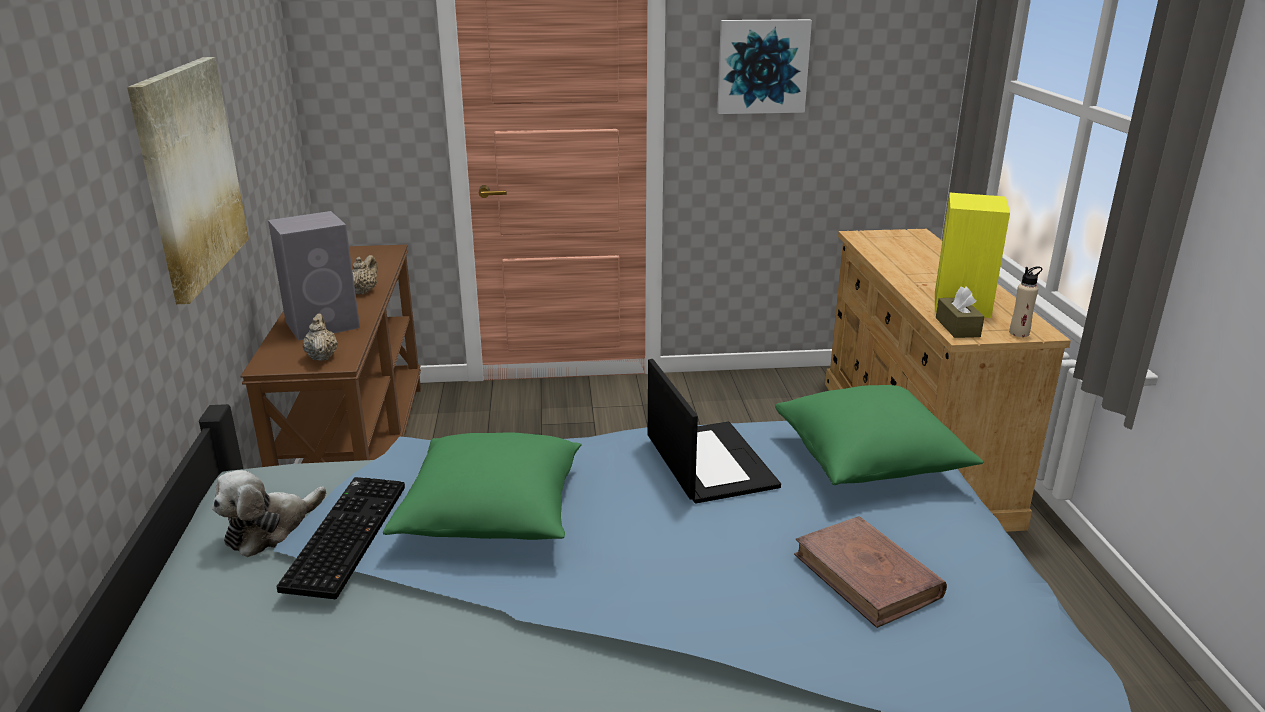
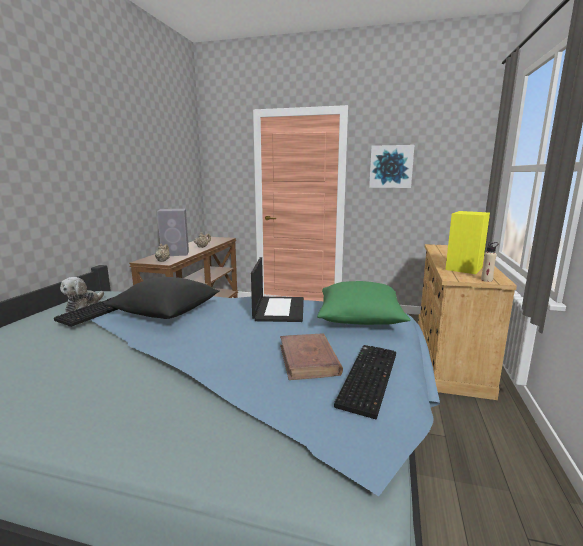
camera: 20 degrees right, 10 degrees down
picture [127,57,249,304] -> none
plush toy [212,470,326,557] -> plush toy turned 45 degrees counterclockwise [60,277,104,312]
green pillow [383,432,581,540] -> black pillow [104,277,220,319]
brown tissue box [936,286,984,338] -> none
none -> keyboard [334,345,396,419]

